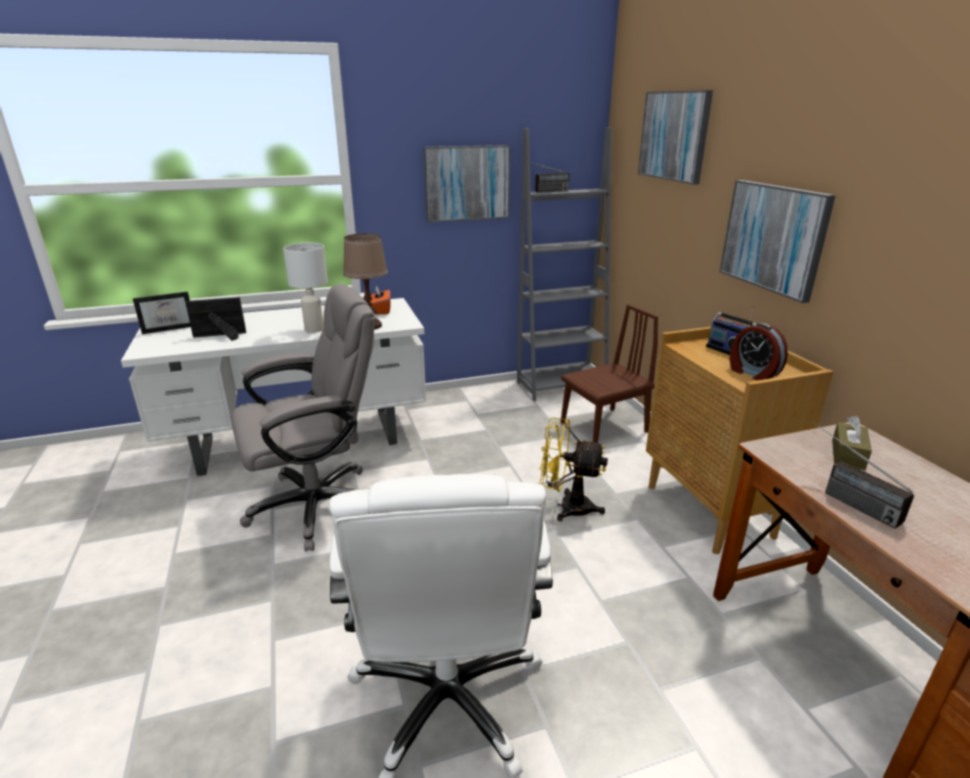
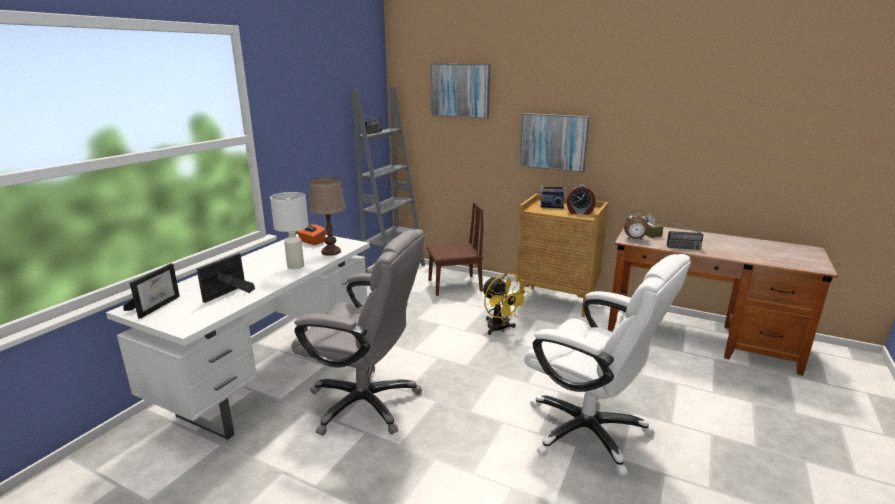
camera: 45 degrees left, 5 degrees down
grey office chair [232,284,375,552] -> grey office chair turned 90 degrees clockwise [292,229,425,436]
picture [423,145,510,223] -> none
yellow fan [539,417,608,521] -> yellow fan turned 90 degrees counterclockwise [482,273,530,335]
brown chair [560,304,658,443] -> brown chair turned 60 degrees clockwise [427,202,483,296]
none -> alarm clock [624,210,649,240]

